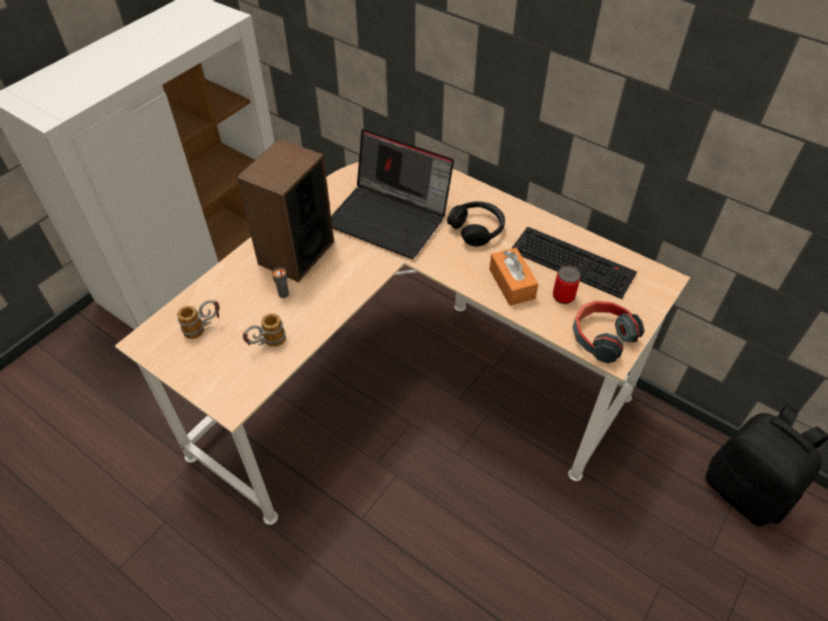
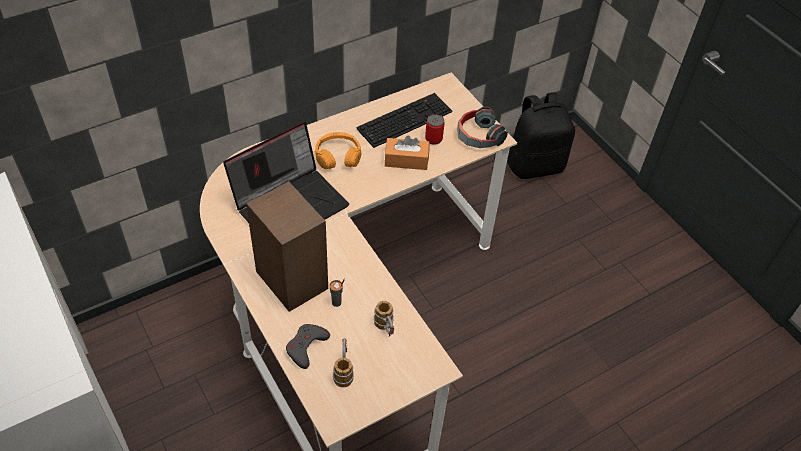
camera: 70 degrees left, 0 degrees up
black headphones [447,201,505,246] -> orange headphones [315,132,361,169]
none -> grey game controller [286,324,330,369]

